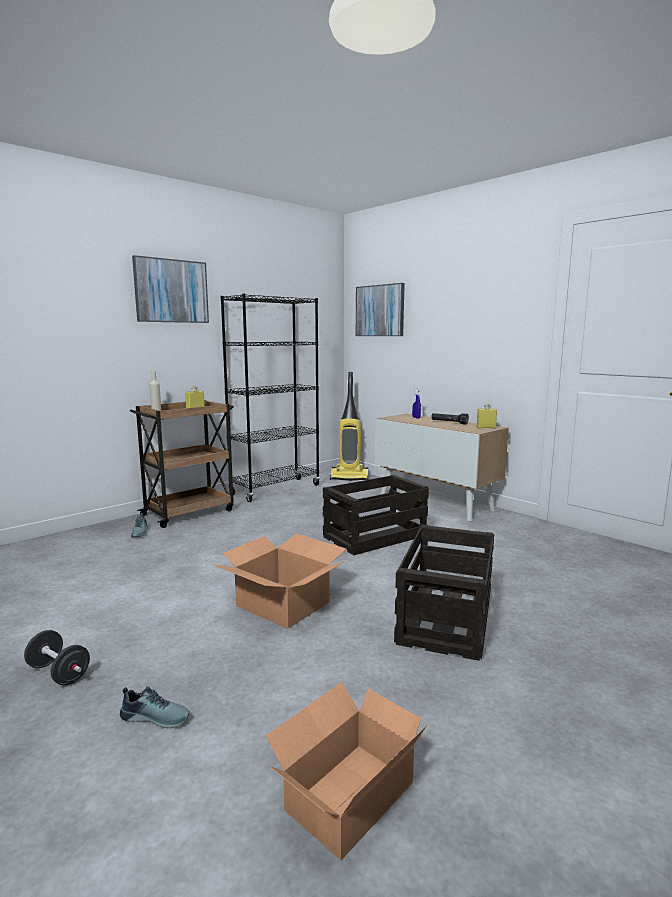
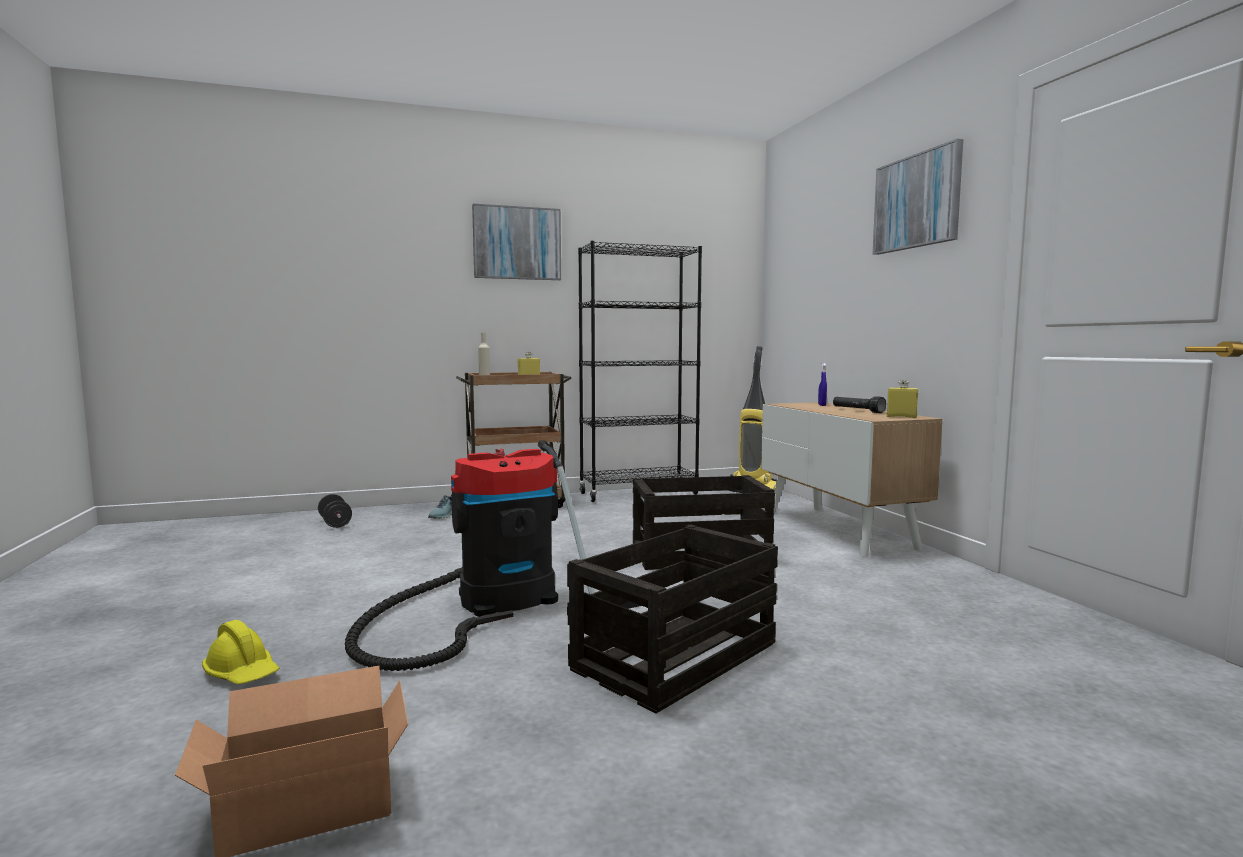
camera: 25 degrees right, 5 degrees down
black dumbbell [24,630,90,685] -> black dumbbell moved to [318,494,352,528]
shoe [120,686,190,728] -> yellow hard hat [202,620,279,684]
cardboard box [213,534,346,629] -> vacuum cleaner [345,440,641,671]
picture [356,283,405,336] -> picture moved to [873,139,963,255]

